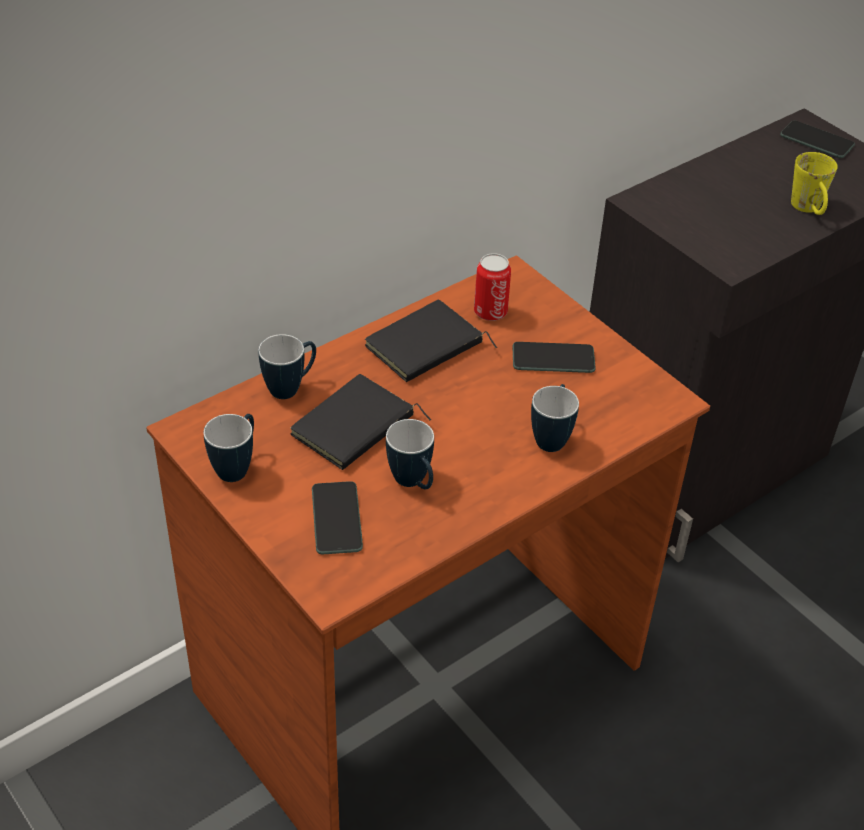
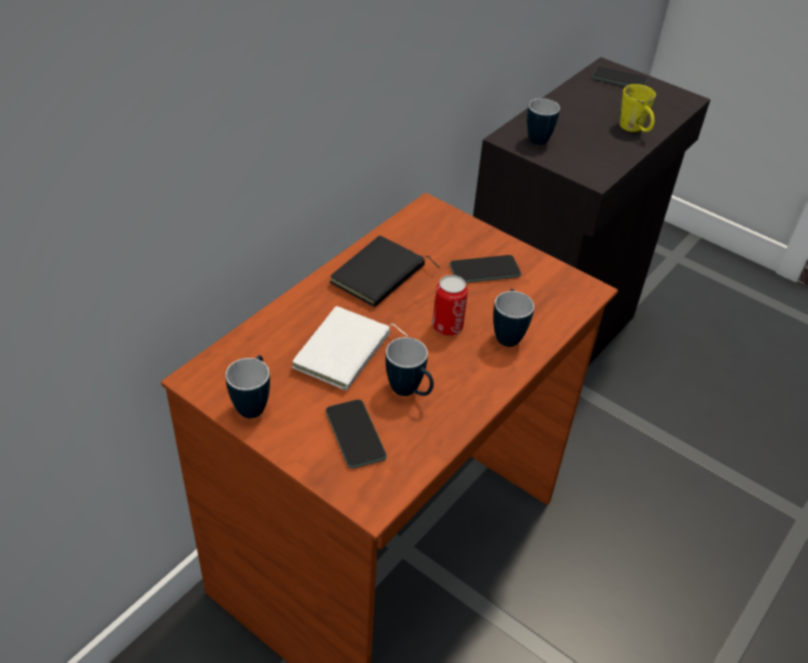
camera: 15 degrees left, 0 degrees up
mug [258,334,316,399] -> mug moved to [527,98,560,145]
black book [290,374,431,470] -> white book [292,306,408,391]
can [474,253,511,321] -> can moved to [432,275,468,336]

